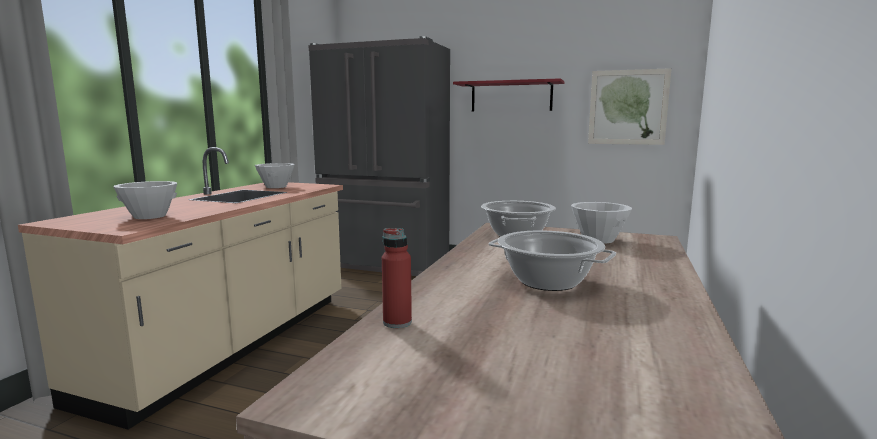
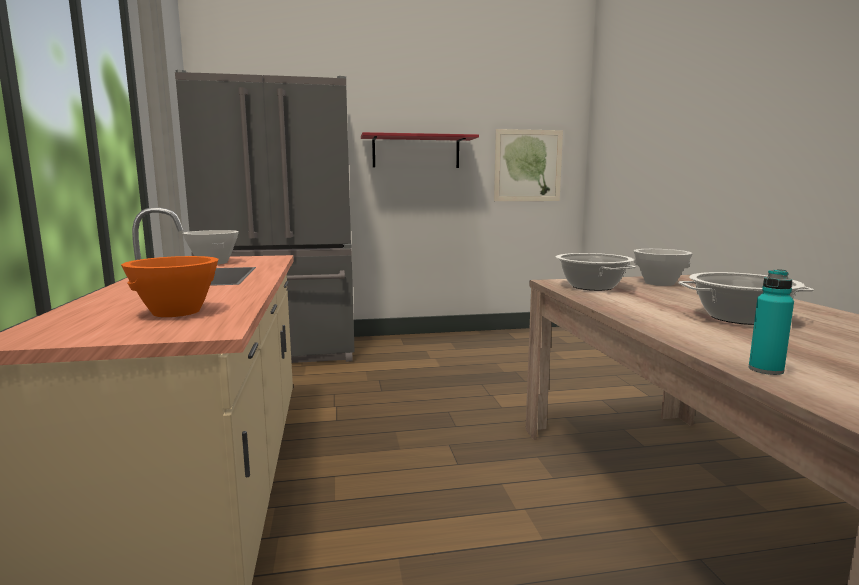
camera: 30 degrees left, 0 degrees up
white bowl [113,181,177,219] -> orange bowl [121,256,218,317]
red bottle [382,228,412,328] -> turquoise bottle [749,269,794,375]

